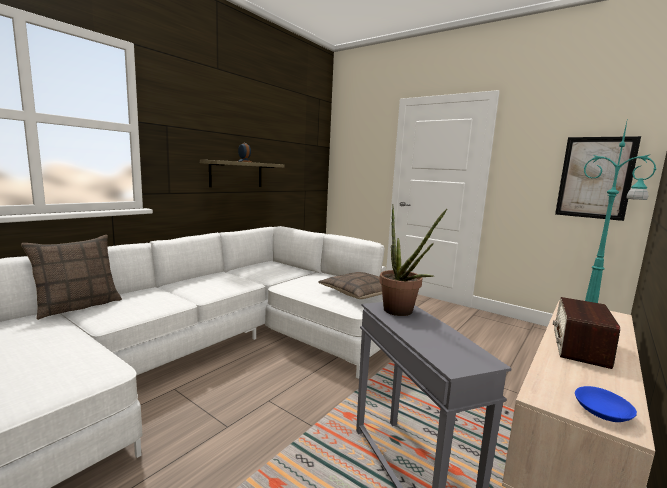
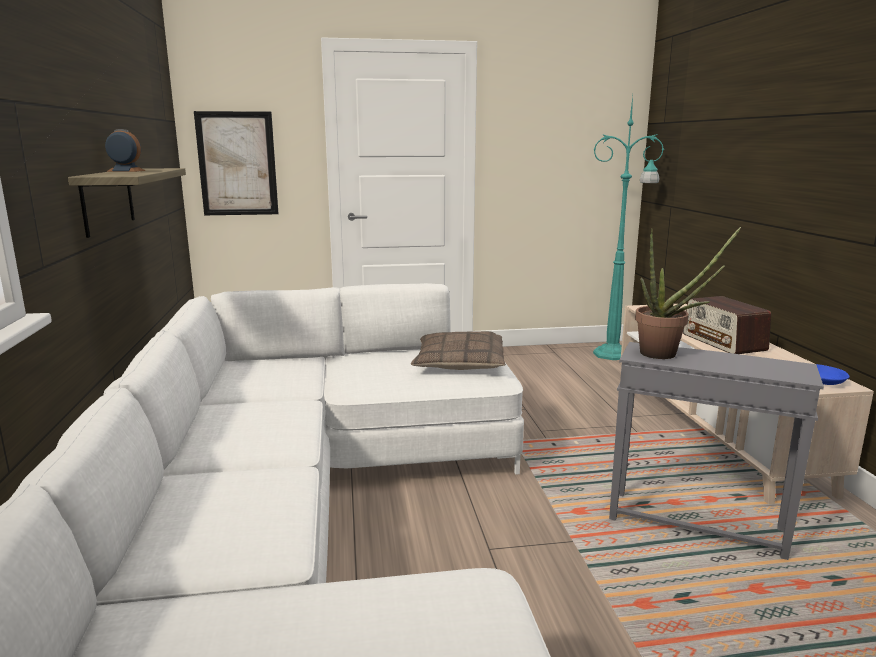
camera: 45 degrees left, 5 degrees up
pillow [21,235,122,320] -> none
picture [555,136,641,221] -> picture moved to [194,111,279,215]

